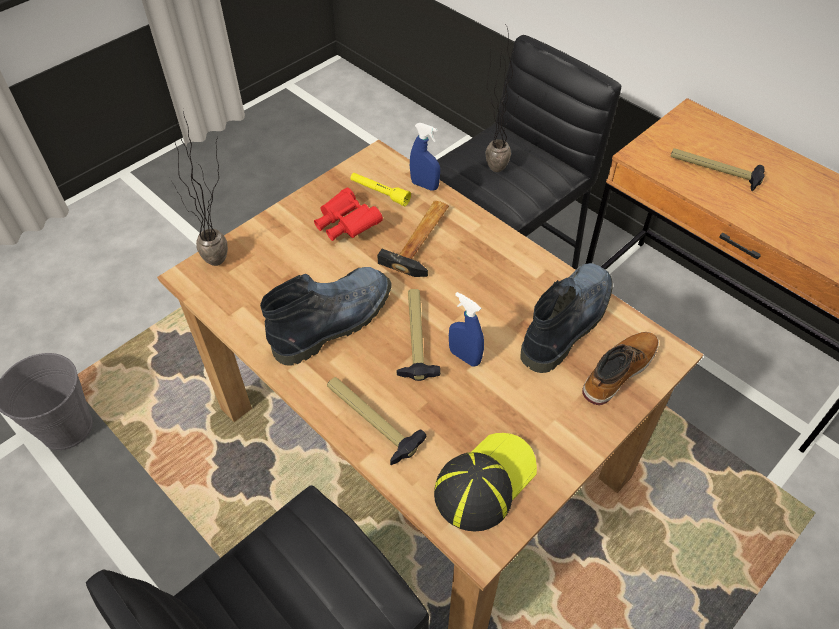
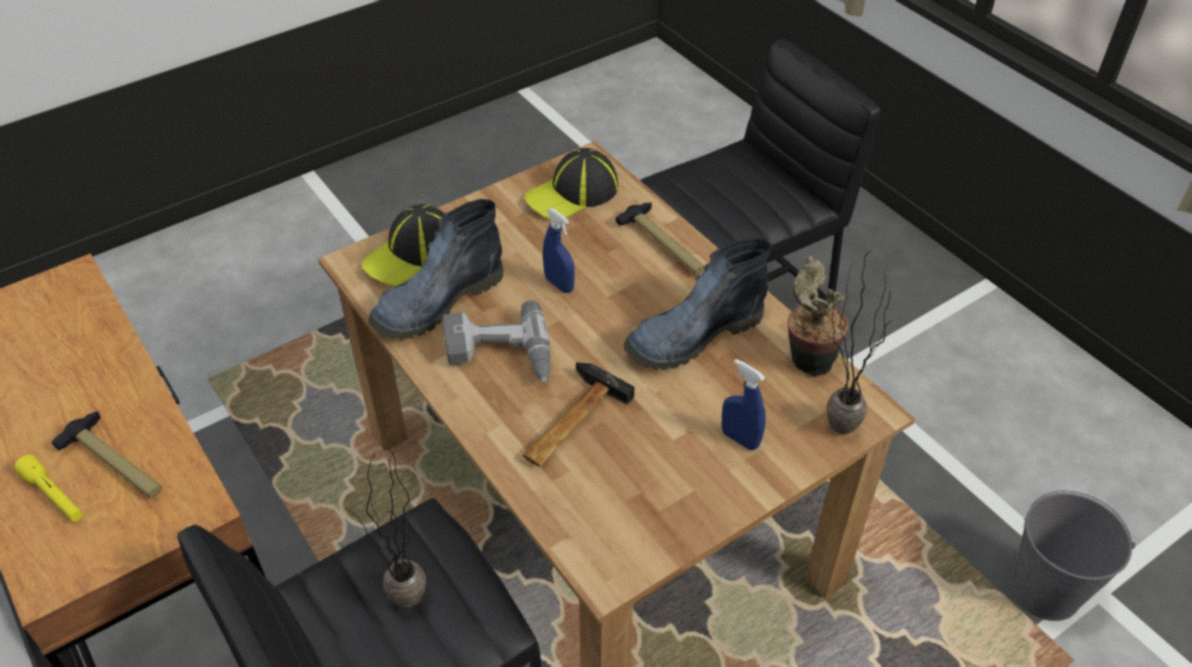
camera: 170 degrees left, 5 degrees down
red binoculars [314,188,383,241] -> none
yellow flashlight [351,173,411,206] -> yellow flashlight moved to [14,455,83,522]
hammer [397,289,440,381] -> none
blue spray bottle [410,123,440,191] -> blue spray bottle moved to [722,359,766,450]
boot [582,332,659,405] -> cap [362,204,445,287]
none -> power drill [442,300,551,382]
none -> potted plant [788,256,849,376]

